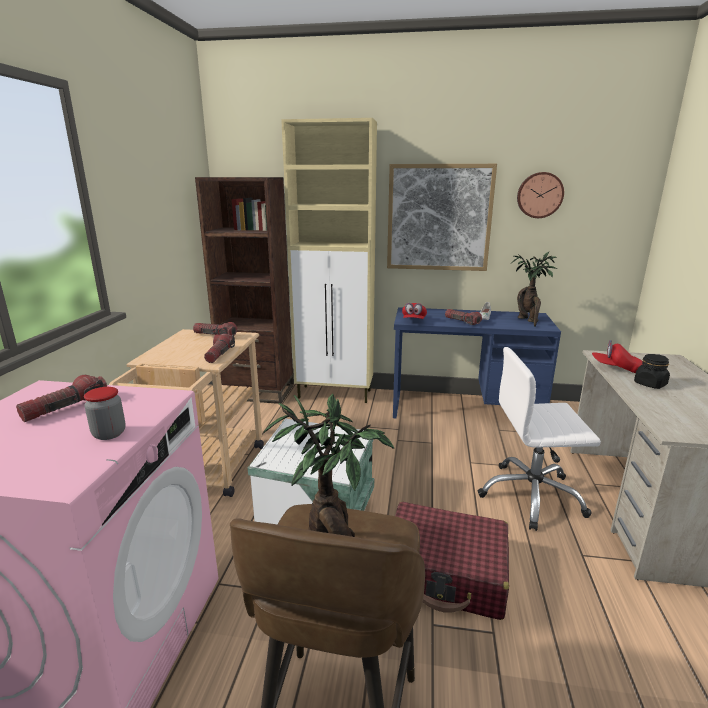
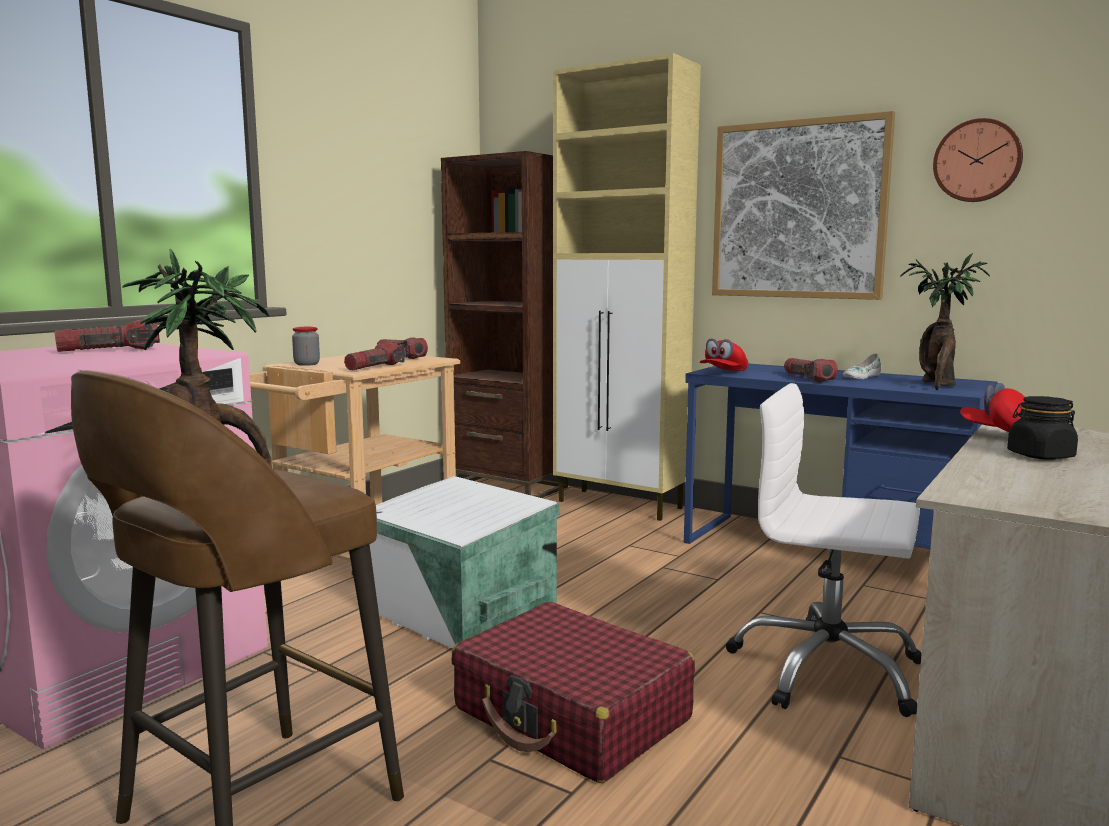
camera: 25 degrees right, 10 degrees down
jar [84,387,126,440] -> jar moved to [292,327,320,366]

